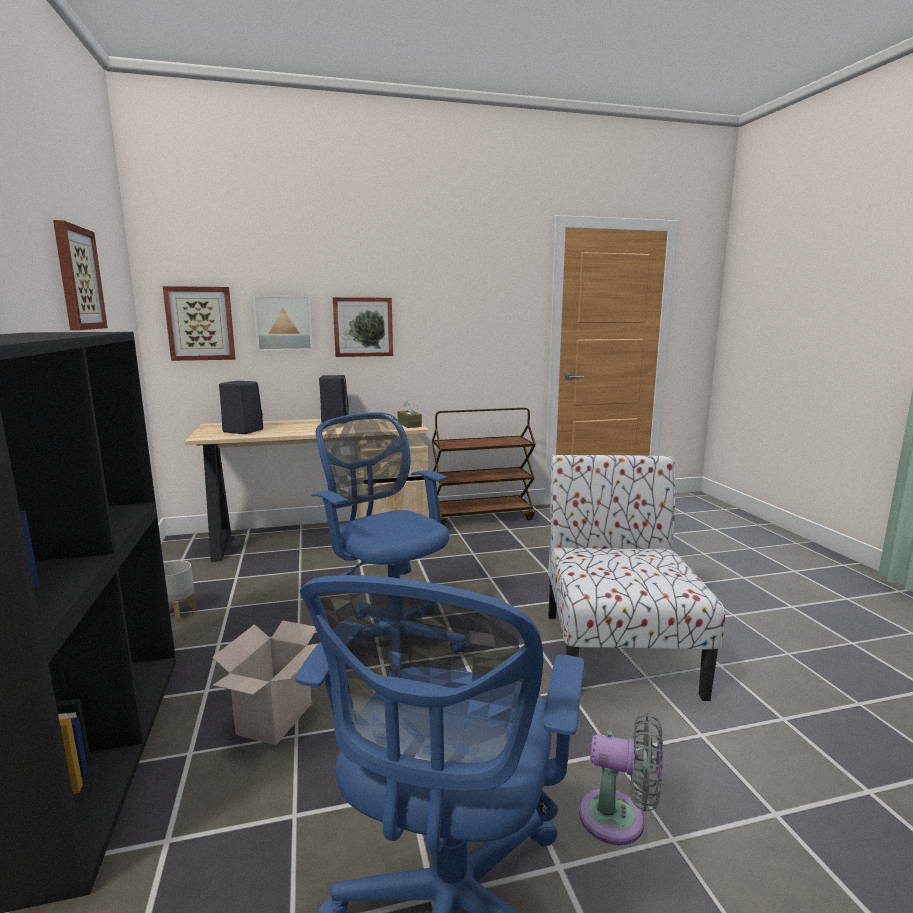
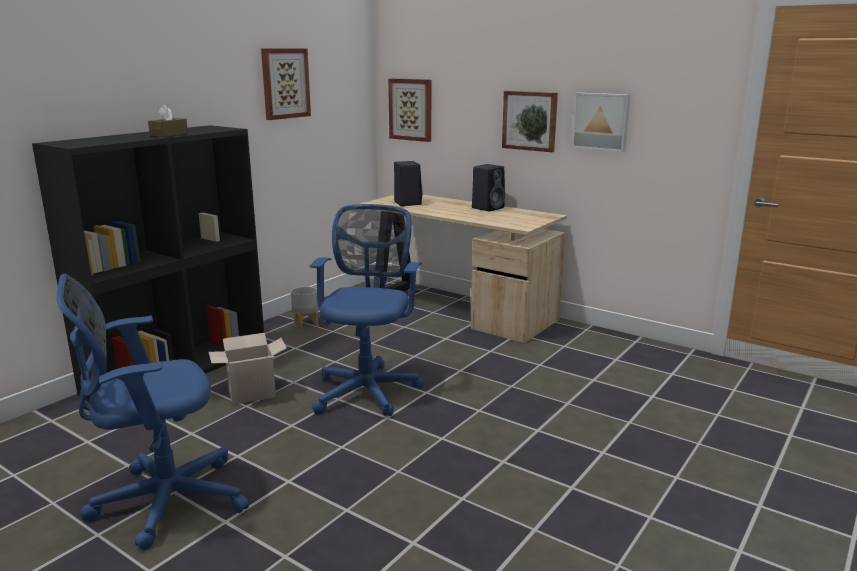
camera: 50 degrees right, 5 degrees up
picture [253,295,313,351] -> picture moved to [572,93,630,152]
brown tissue box [397,401,422,428] -> brown tissue box moved to [148,105,188,137]
brown cart [432,408,536,525] -> none
chair [548,455,725,701] -> none
grey fan [579,712,663,845] -> none

